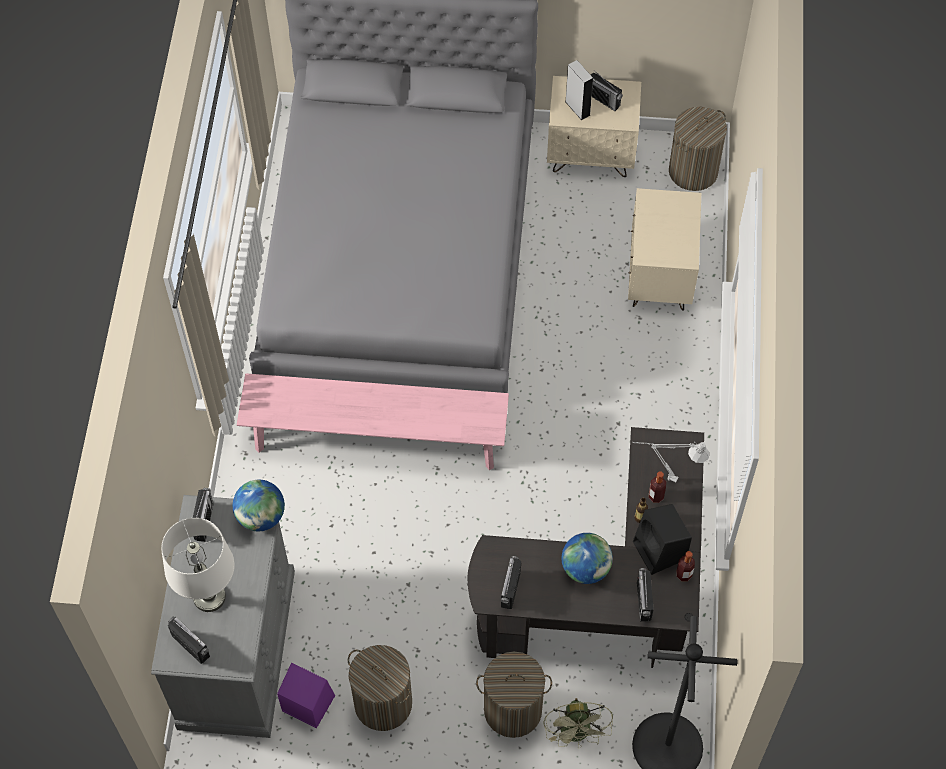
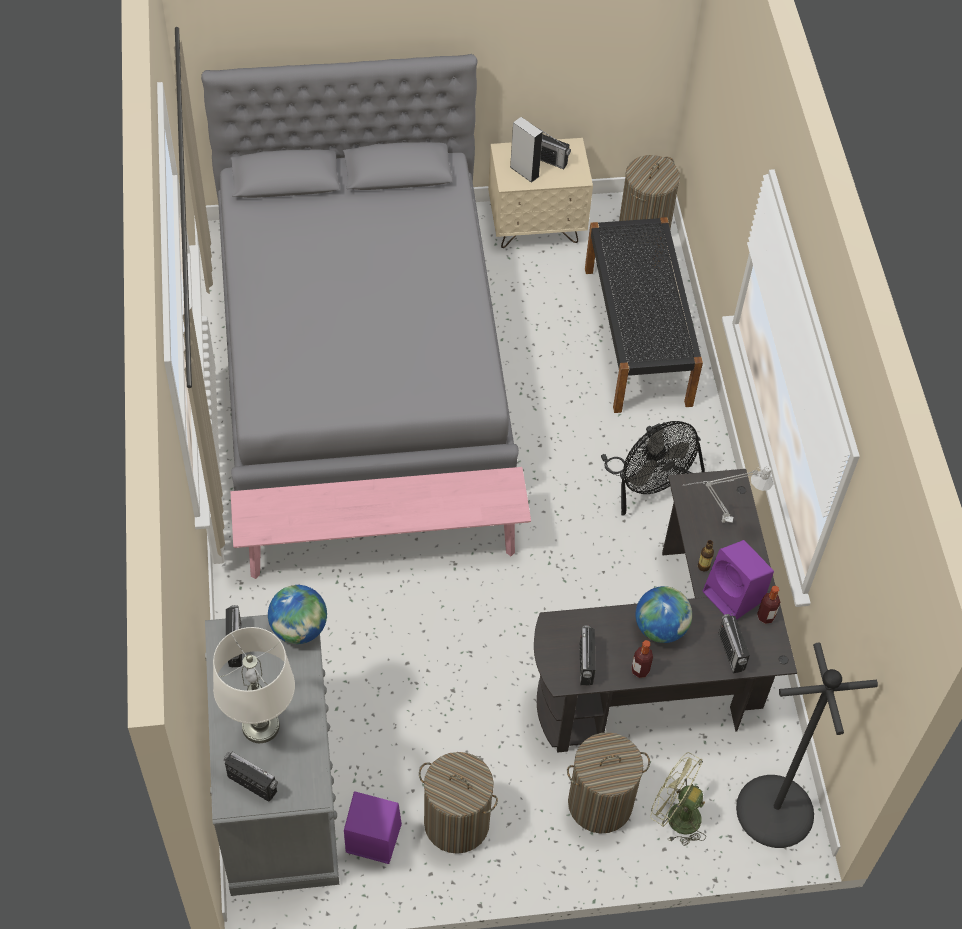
camera: 15 degrees left, 5 degrees down
green fan [543,698,613,749] -> green fan turned 135 degrees clockwise [650,752,706,846]
beige nightstand [628,188,701,311] -> black bench [585,217,703,413]
black speaker [633,504,692,575] -> purple speaker [703,540,774,620]
bottle [649,471,666,503] -> bottle moved to [631,640,653,678]
none -> black fan [601,421,705,516]

